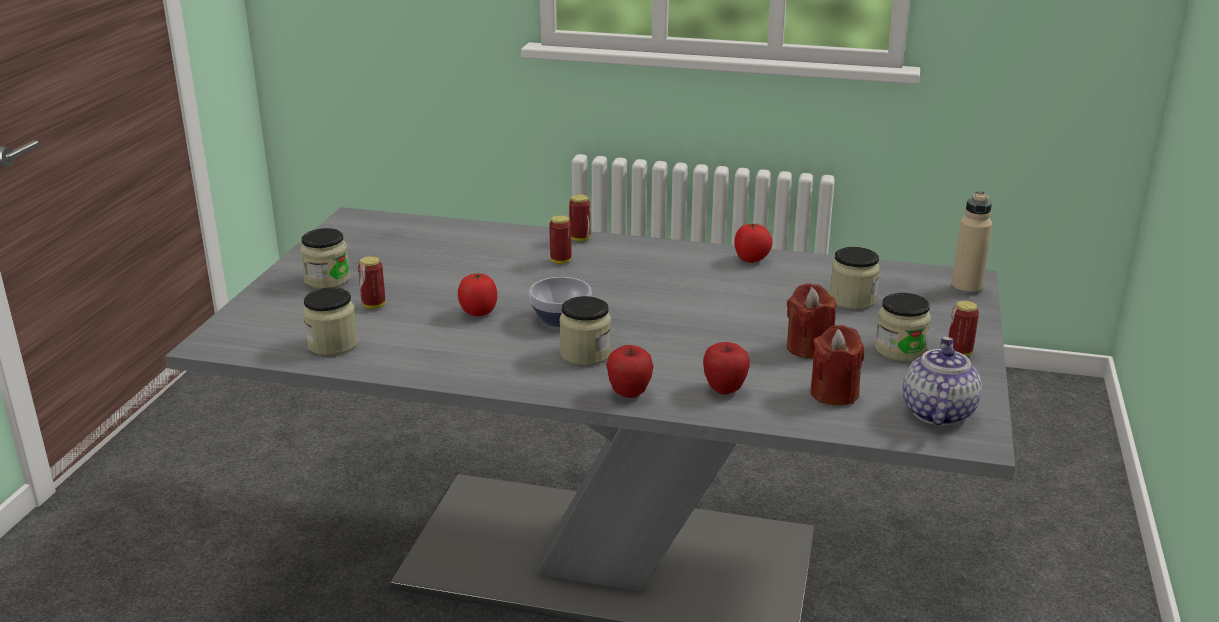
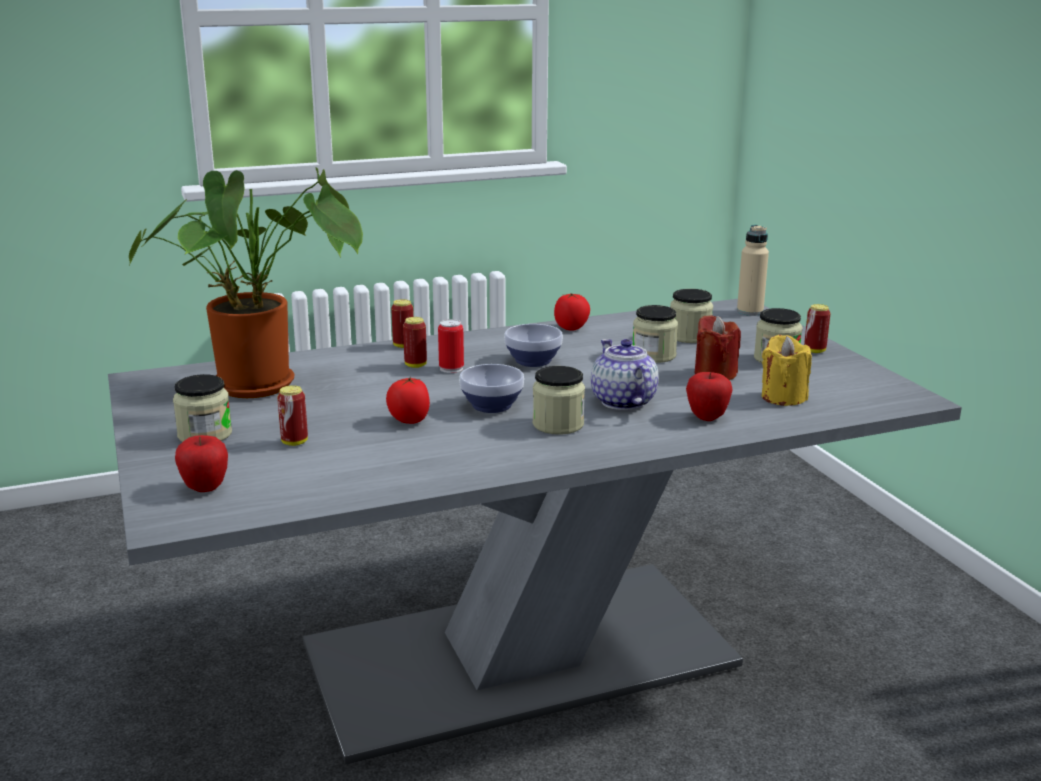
camera: 35 degrees left, 5 degrees down
jar [303,287,358,356] -> jar moved to [633,305,678,363]
apple [606,345,654,398] -> apple moved to [175,435,228,492]
red candle [810,325,865,405] -> yellow candle [762,335,812,406]
teapot [903,337,982,426] -> teapot moved to [591,339,659,410]
none -> potted plant [129,167,363,398]
none -> can [438,319,464,373]
none -> bowl [504,324,563,367]

